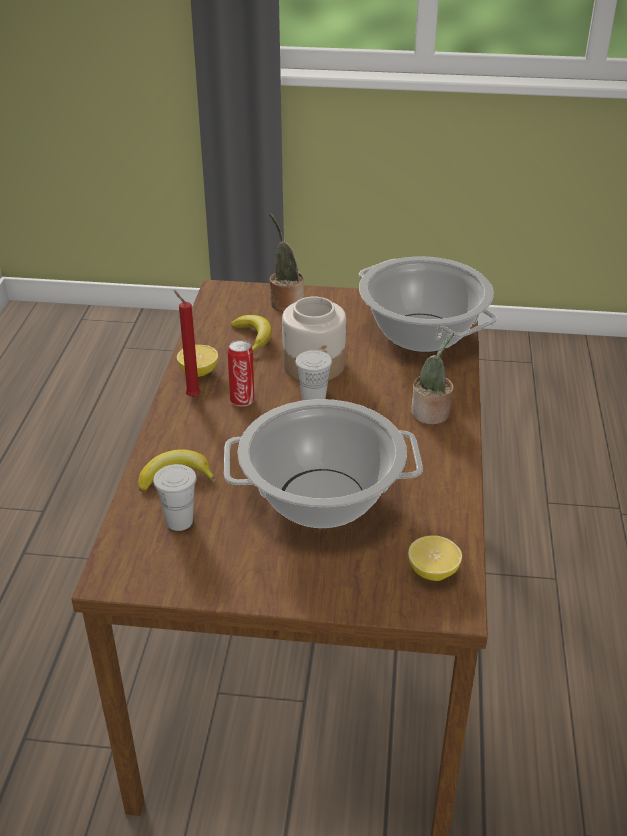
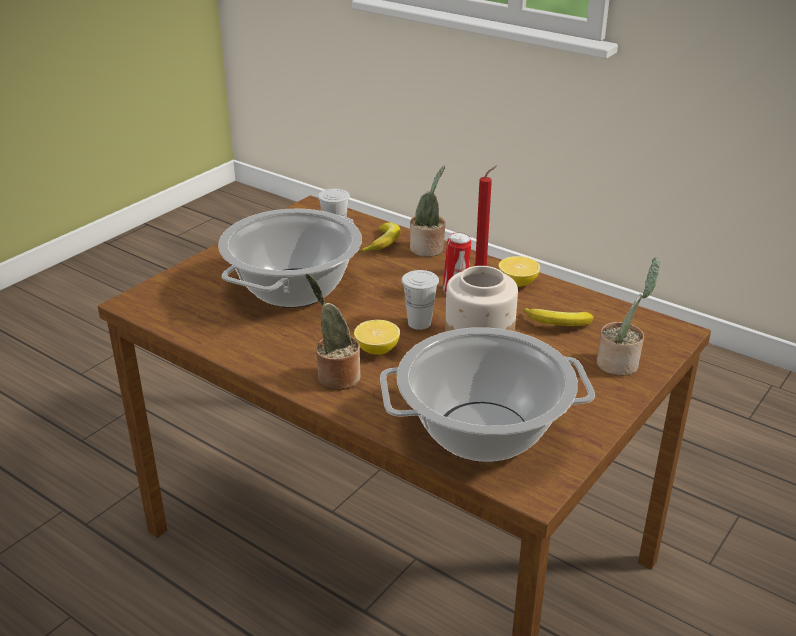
camera: 120 degrees right, 5 degrees down
lemon [408,535,462,581] -> lemon moved to [354,320,400,355]
none -> potted plant [410,166,446,257]

